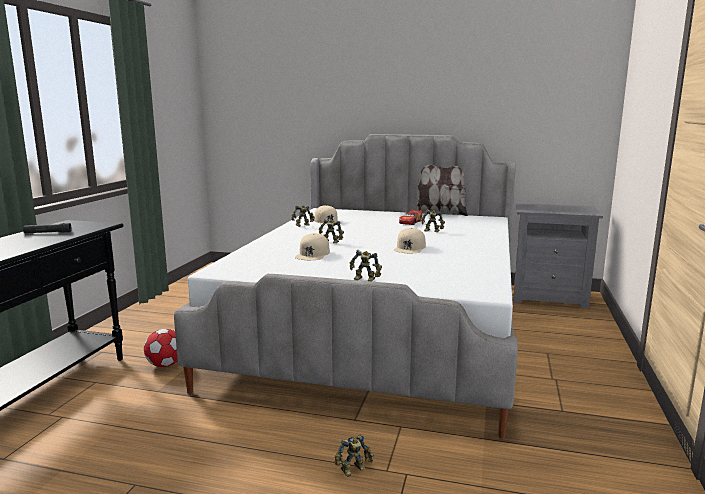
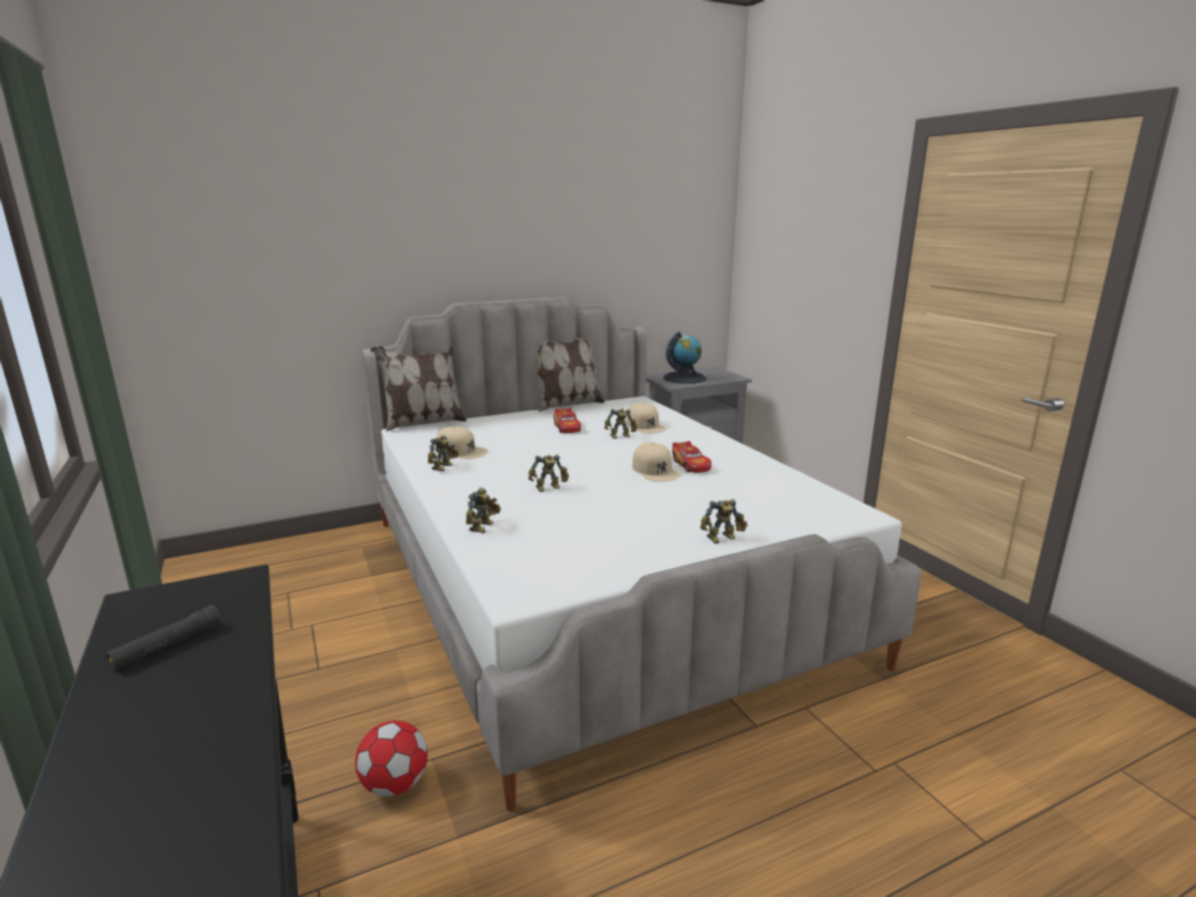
camera: 40 degrees left, 5 degrees up
beige cap [295,233,330,260] -> beige cap moved to [626,403,667,433]
toy robot [334,434,374,477] -> toy robot moved to [466,487,501,533]
none -> pillow [370,346,467,432]
none -> globe [663,332,706,384]
none -> toy car [672,441,712,473]

